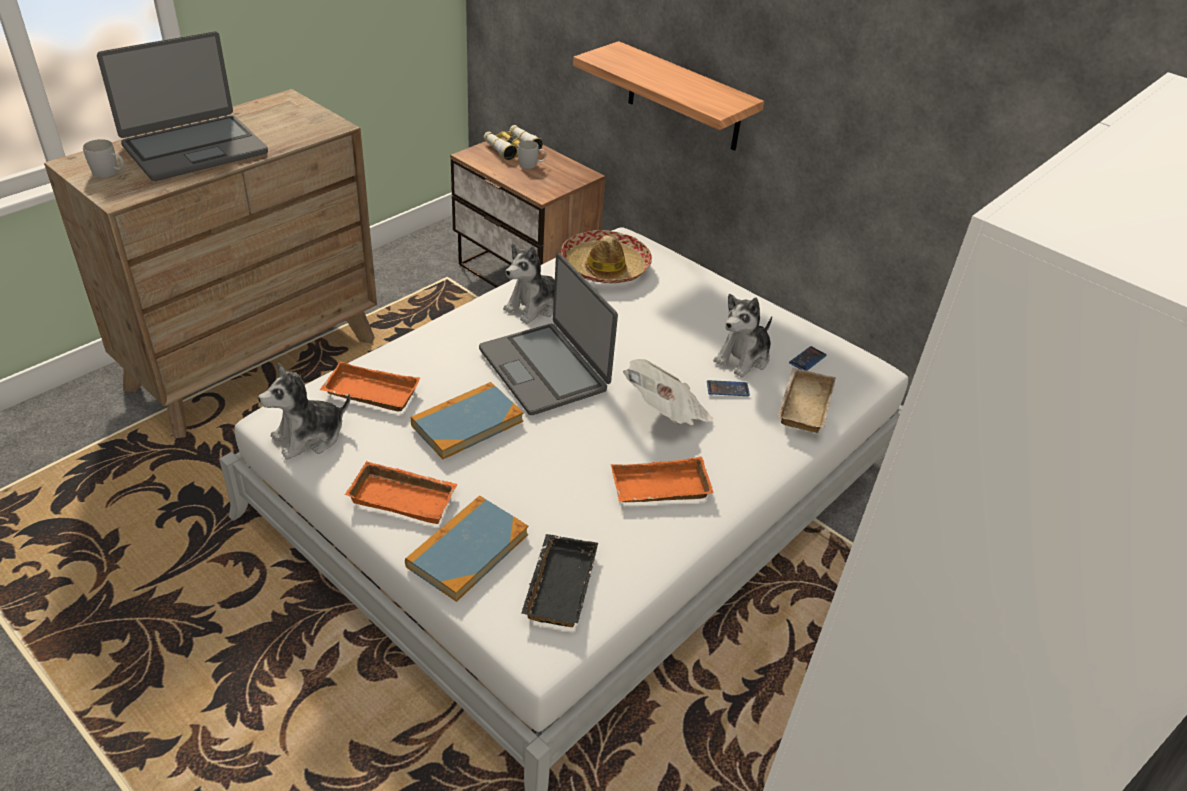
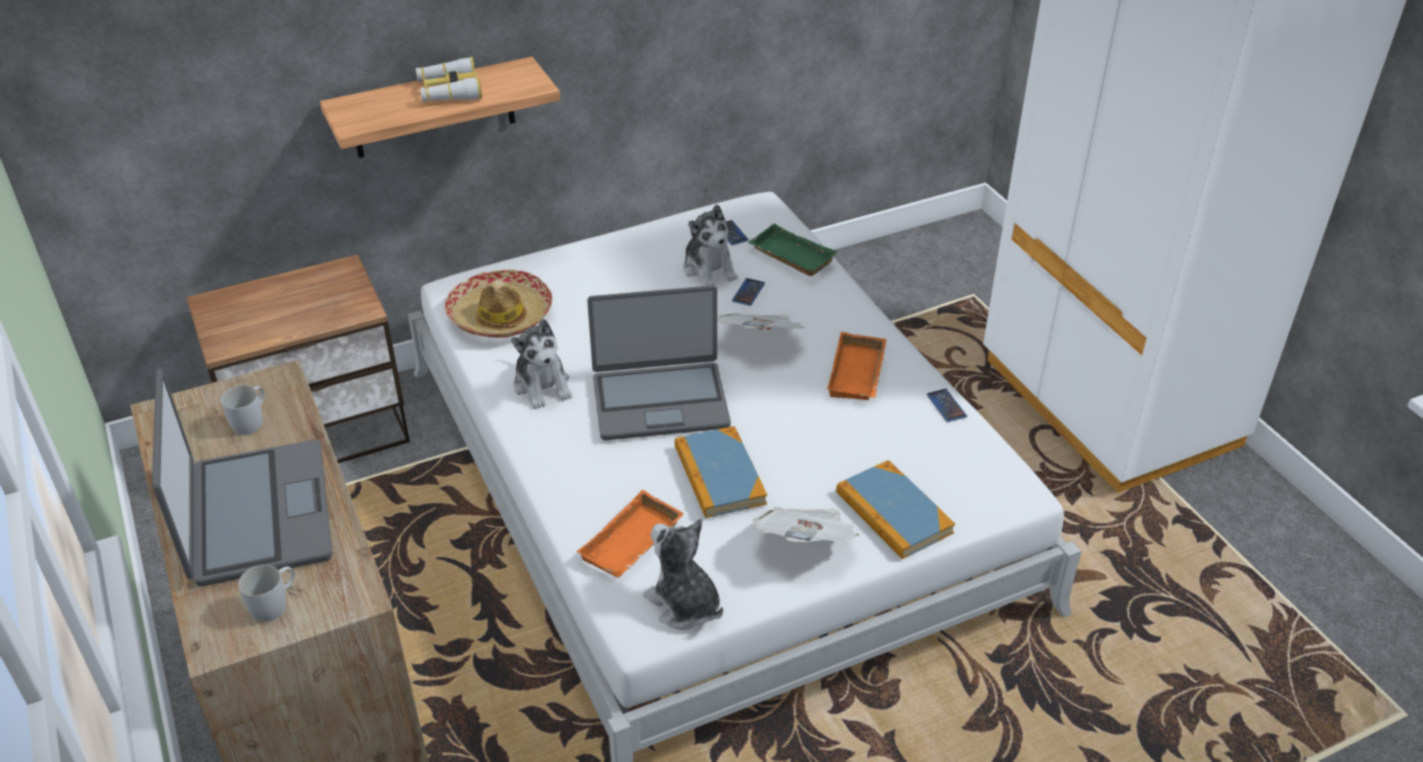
camera: 65 degrees left, 0 degrees up
plush toy [258,363,350,460] -> plush toy turned 150 degrees clockwise [643,519,723,630]
orange tray [345,461,458,524] -> newspaper [753,507,859,542]
binoculars [484,125,543,160] -> binoculars moved to [415,57,482,102]
white mug [518,140,547,169] -> white mug moved to [221,385,264,435]
black tray [521,534,598,627] -> none
beige tray [778,368,836,433] -> green tray [748,223,838,276]
none -> phone [927,388,967,422]

